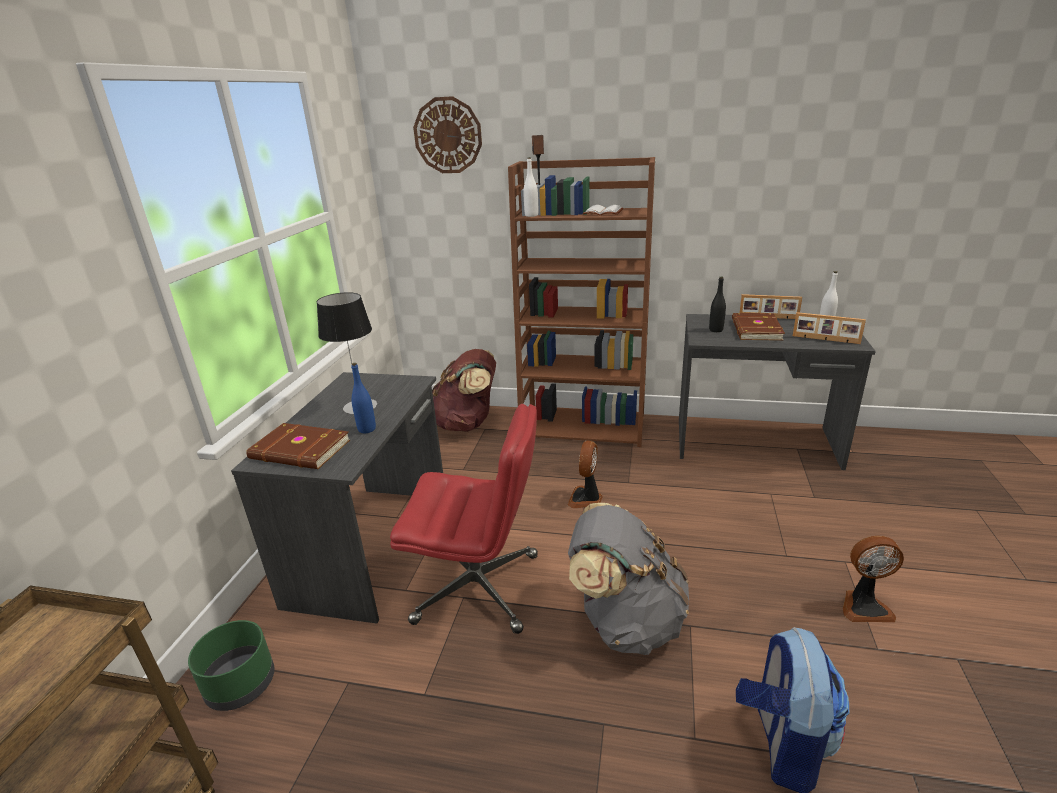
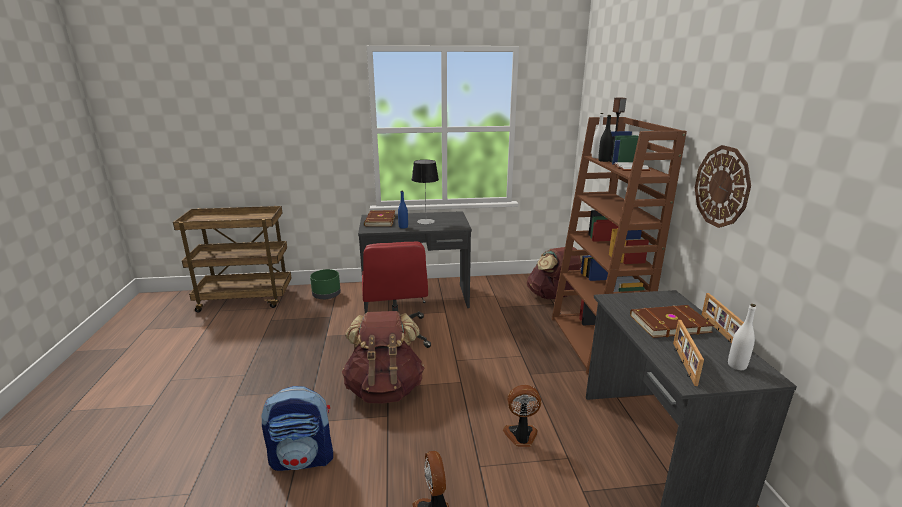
camera: 70 degrees right, 5 degrees down
wall clock [413,96,482,173] -> wall clock moved to [695,145,751,228]
fan [568,440,603,508] -> fan moved to [503,385,541,447]
grey backpack [568,503,689,655] -> brown backpack [342,311,424,403]
black bottle [709,276,726,332] -> black bottle moved to [598,115,612,162]

